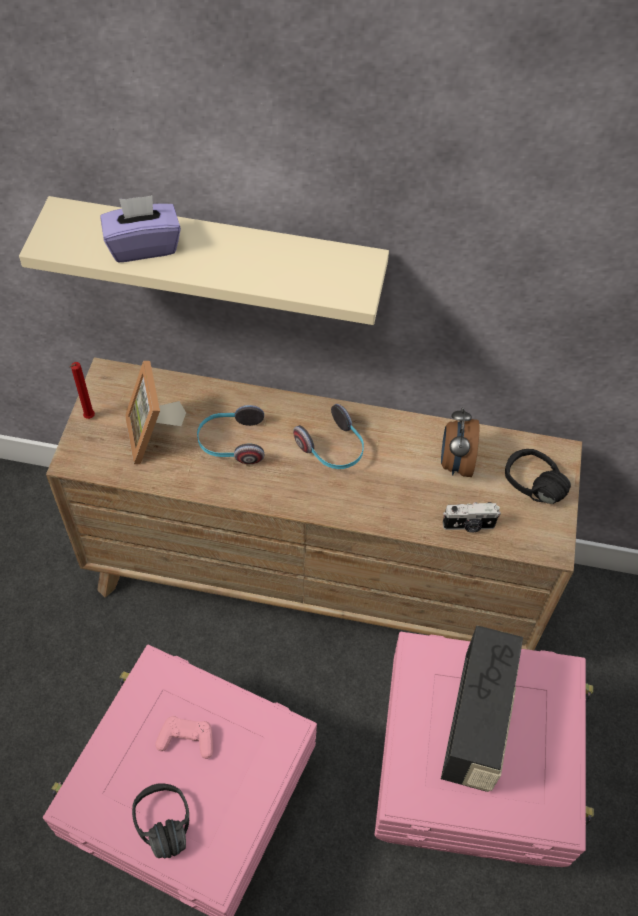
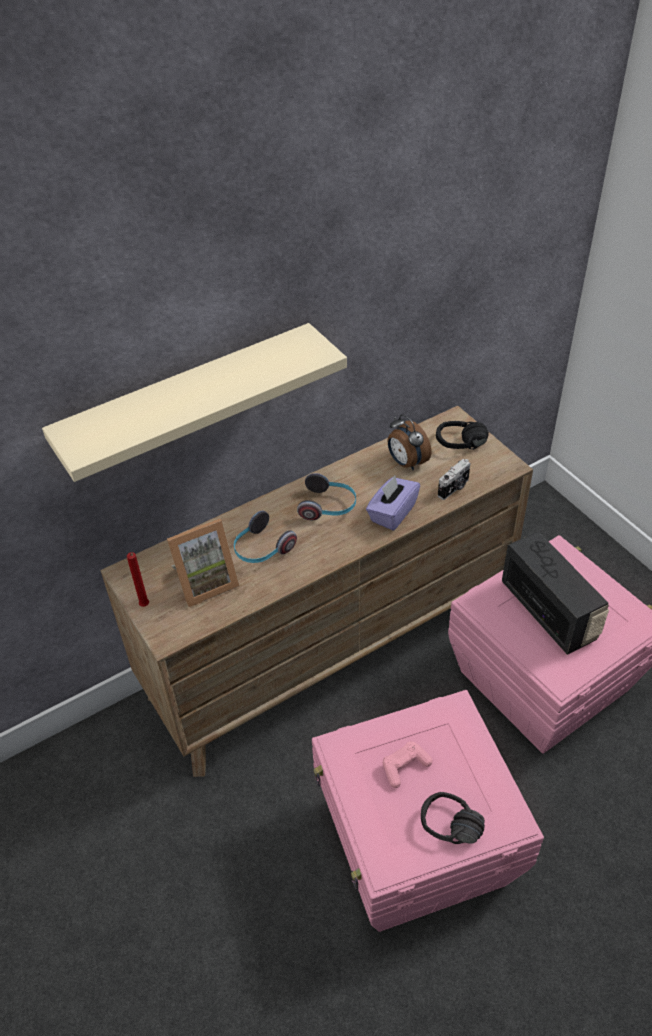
camera: 40 degrees left, 10 degrees down
purple tissue box [100,195,181,262] -> purple tissue box moved to [366,476,420,531]
picture frame [125,361,186,464] -> picture frame turned 60 degrees counterclockwise [167,518,240,607]

